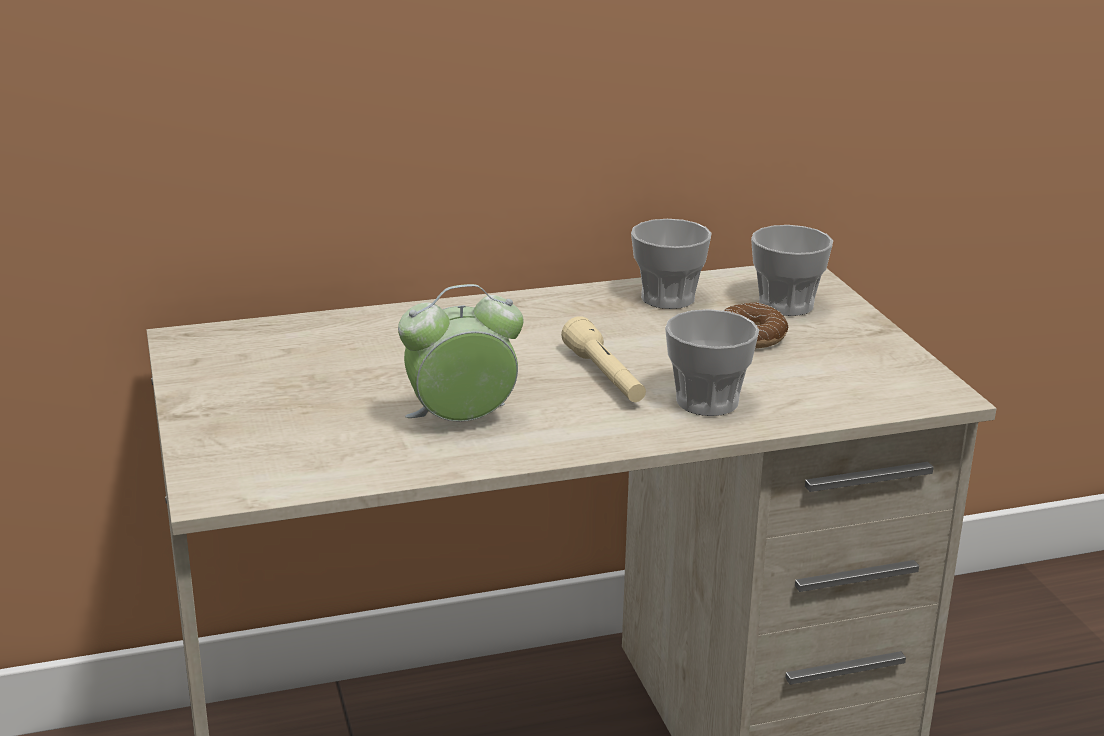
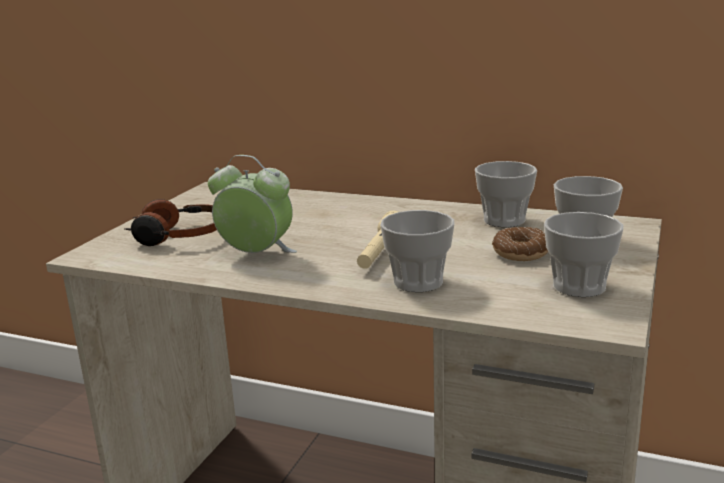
camera: 40 degrees right, 5 degrees down
none -> headphones [124,199,217,246]
none -> cup [544,212,624,297]

